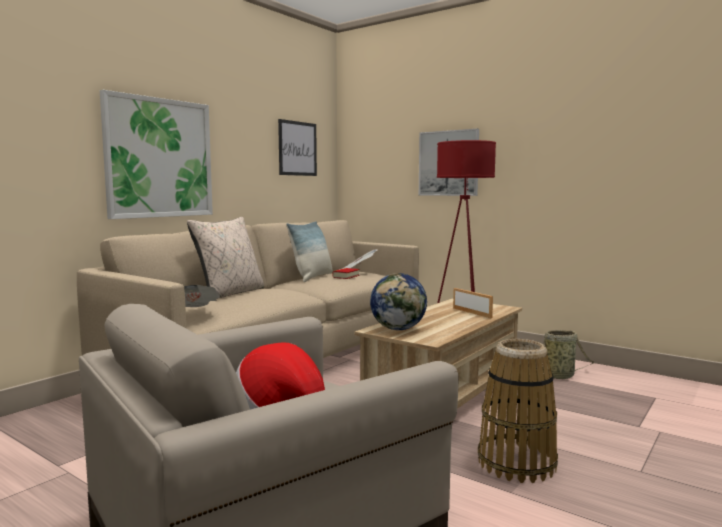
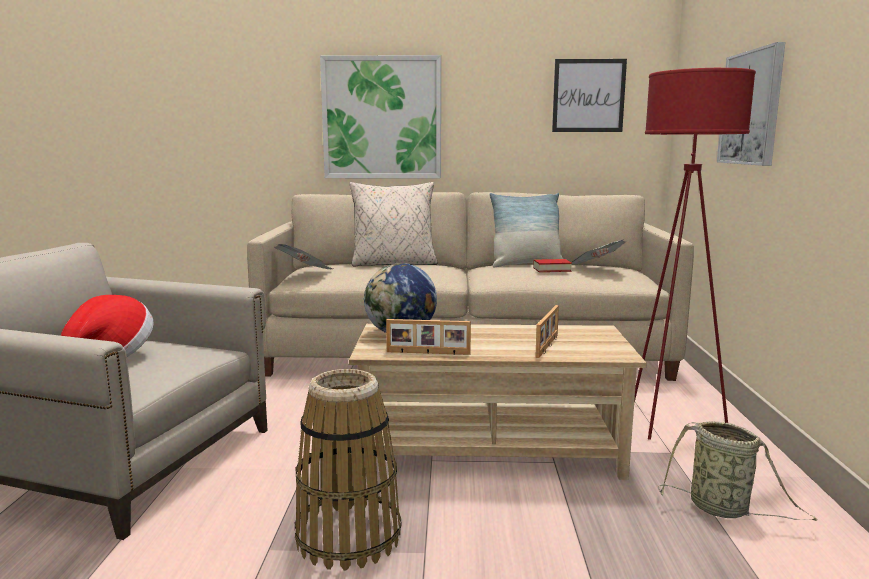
camera: 55 degrees right, 5 degrees up
none -> picture frame [386,319,471,355]

